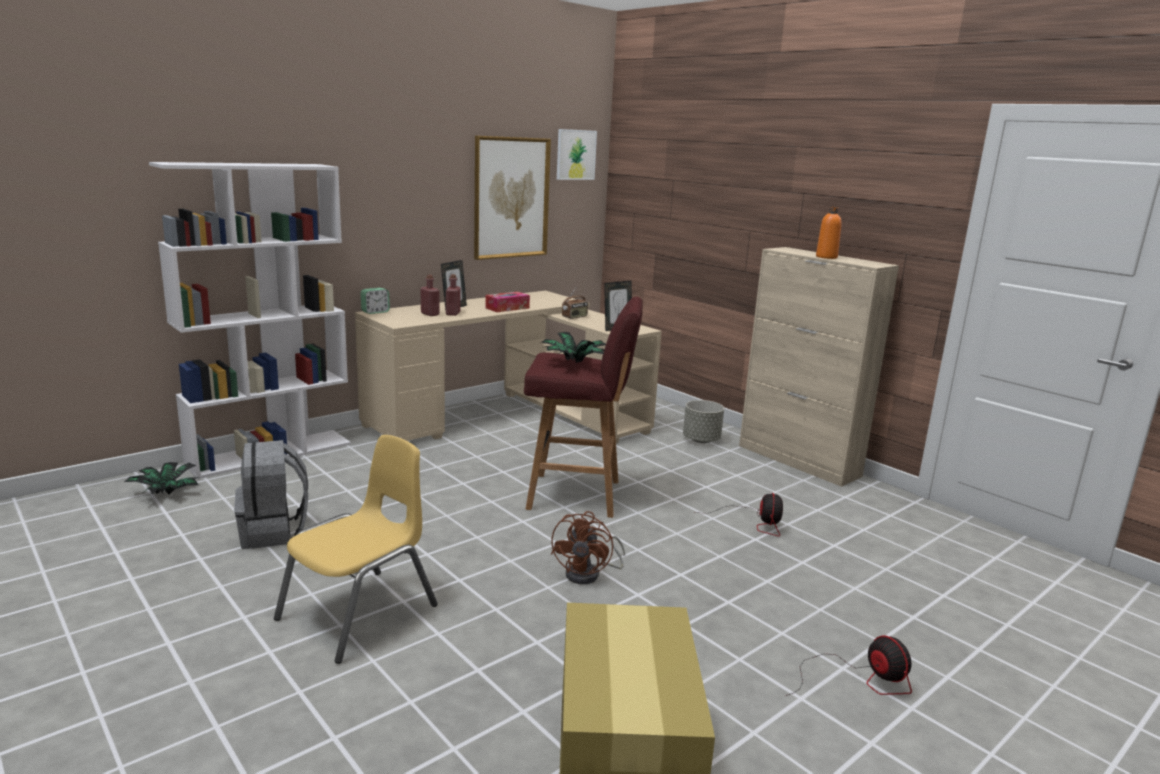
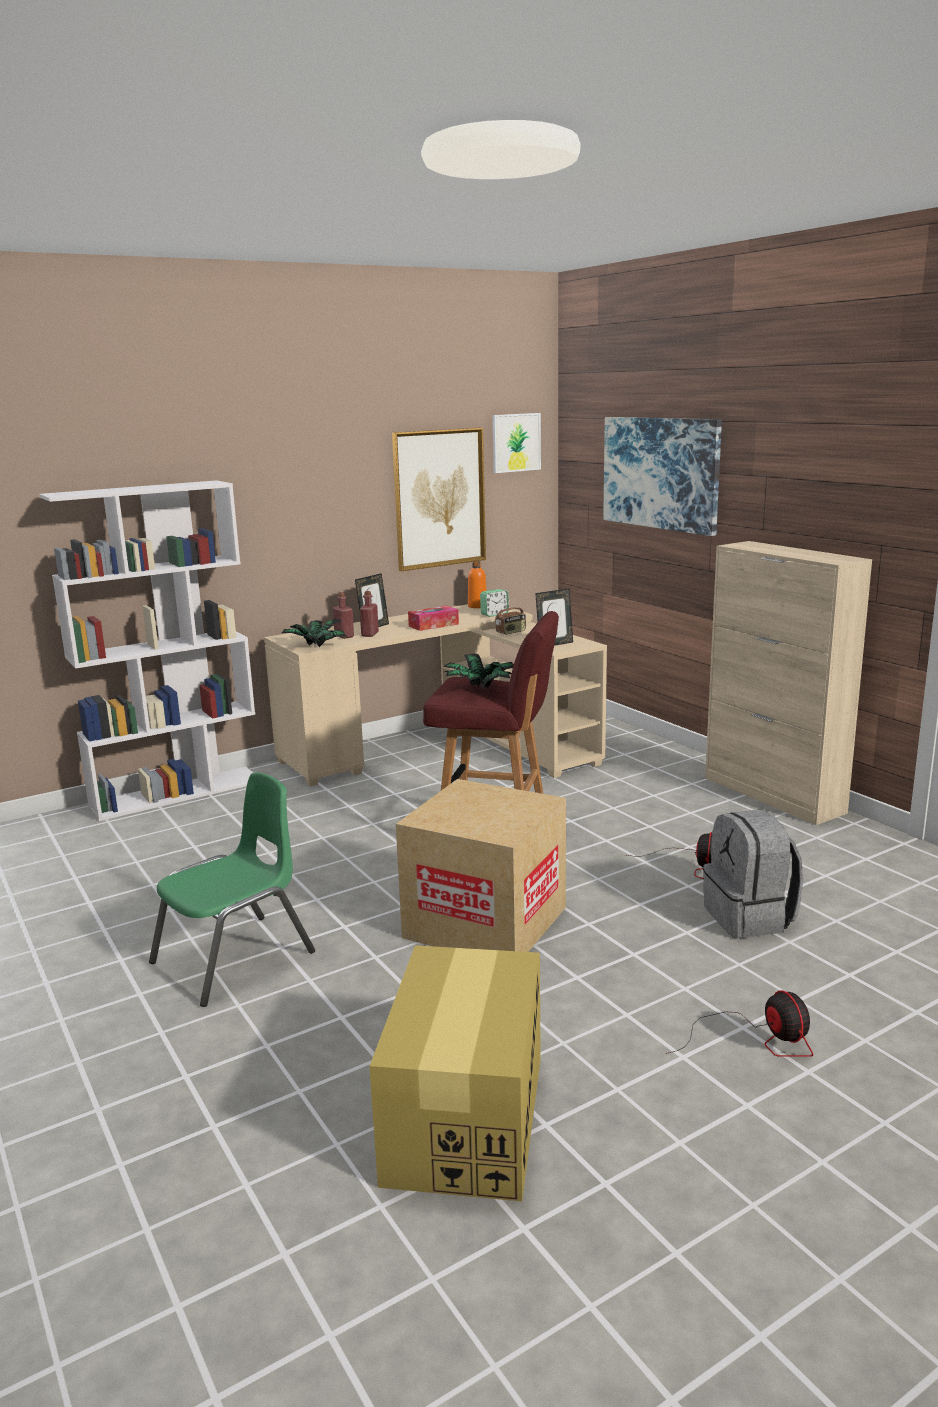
camera: 10 degrees right, 0 degrees up
potted plant [125,462,201,495] -> potted plant moved to [282,619,347,647]
grey backpack [234,440,308,549] -> grey backpack moved to [703,810,803,939]
yellow chair [274,435,438,664] -> green chair [149,772,315,1007]
alarm clock [361,288,390,314] -> alarm clock moved to [480,589,509,617]
brown fan [551,511,625,584] -> cardboard box [396,779,566,952]
grey planter [683,400,724,443] -> none
orange bottle [816,207,842,259] -> orange bottle moved to [468,561,486,608]
none -> picture [603,417,722,536]

